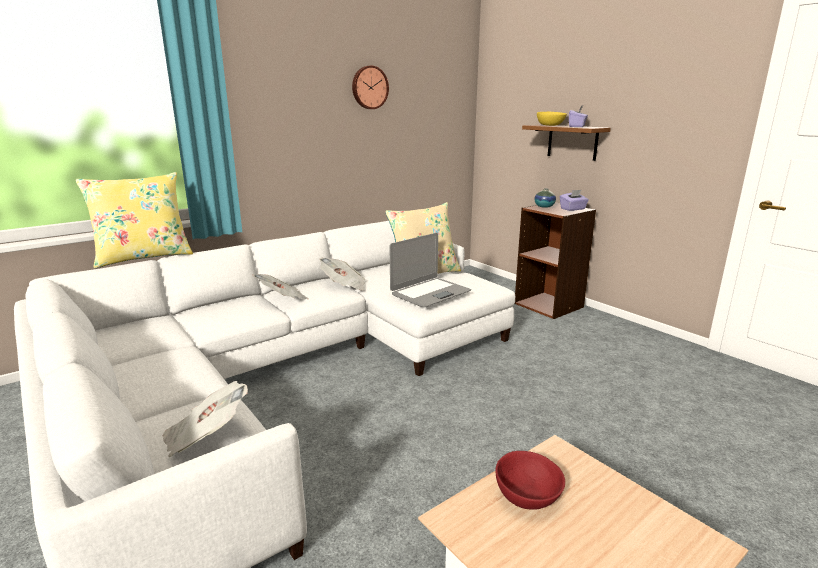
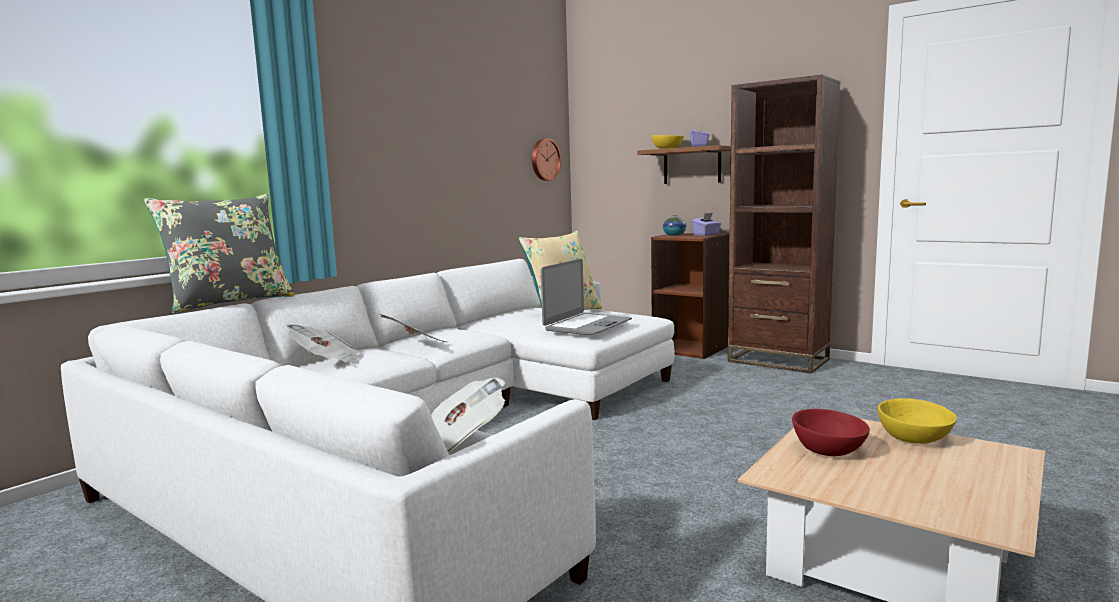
camera: 15 degrees left, 10 degrees down
yellow pillow [76,172,193,268] -> grey pillow [144,194,295,314]
newspaper [320,258,365,290] -> newspaper moved to [286,324,359,364]
wall clock [352,66,389,109] -> wall clock moved to [532,139,561,181]
none -> brown bookcase [727,74,841,374]
none -> yellow bowl [878,398,957,444]

